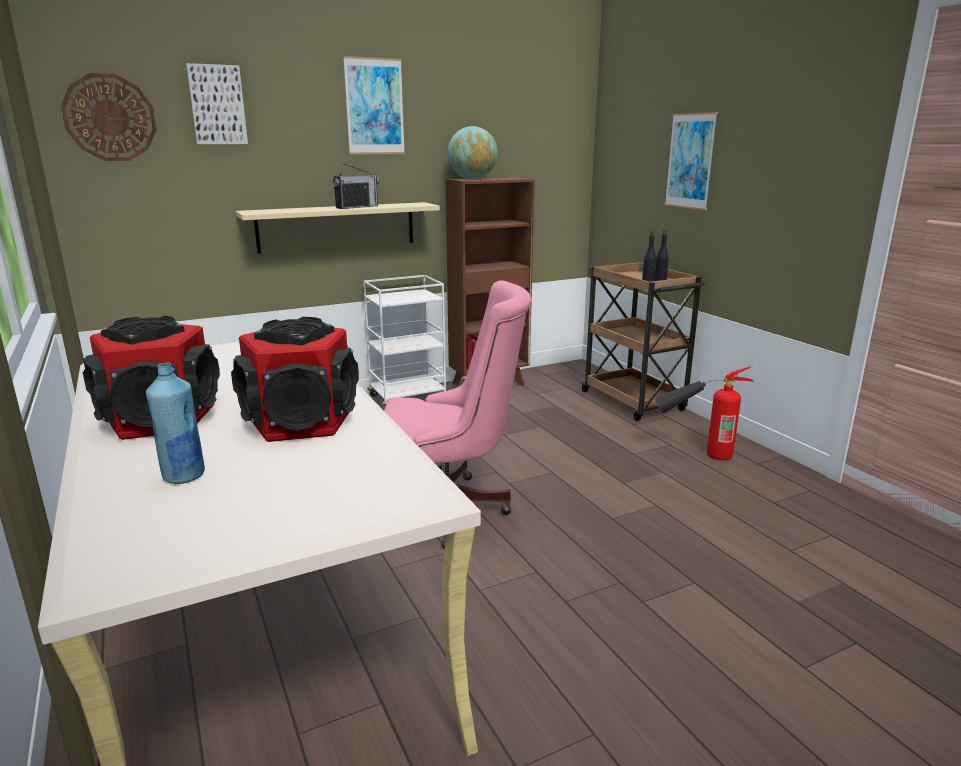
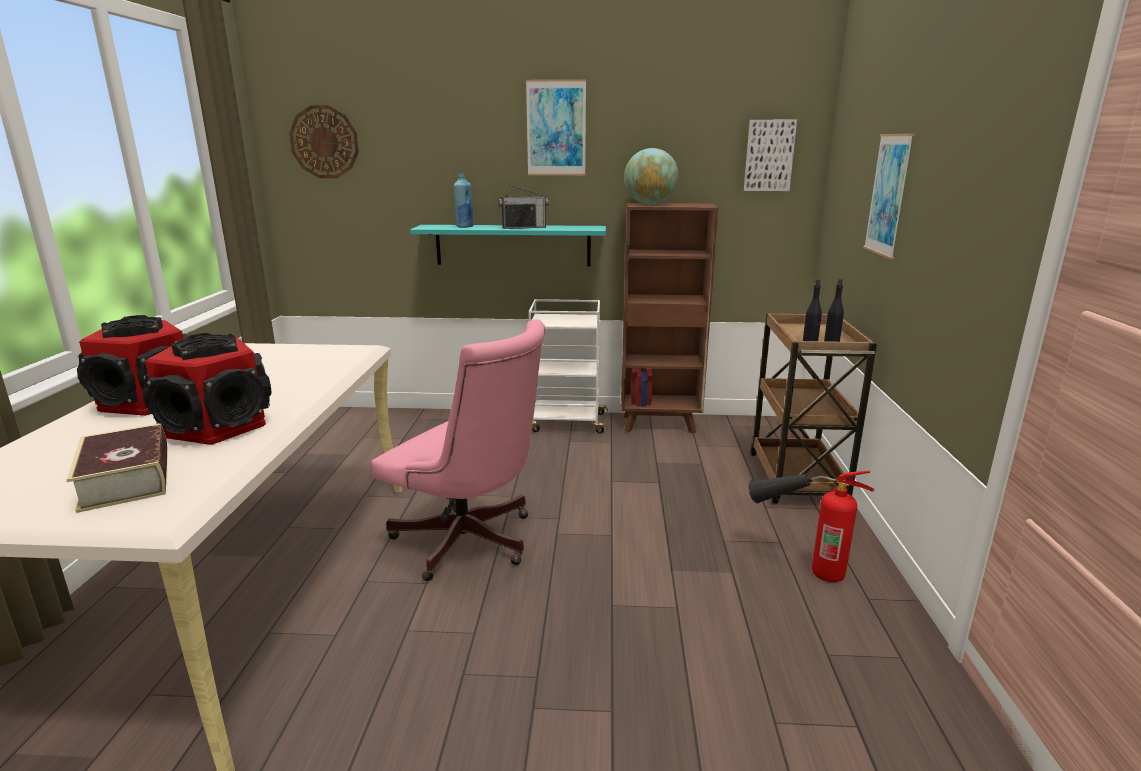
camera: 30 degrees right, 0 degrees up
blue bottle [146,362,205,484] -> blue bottle moved to [453,173,474,228]
picture [186,63,248,144] -> picture moved to [744,120,797,191]
beige shelf [236,202,440,254] -> turquoise shelf [410,225,606,266]
none -> book [67,423,167,513]

